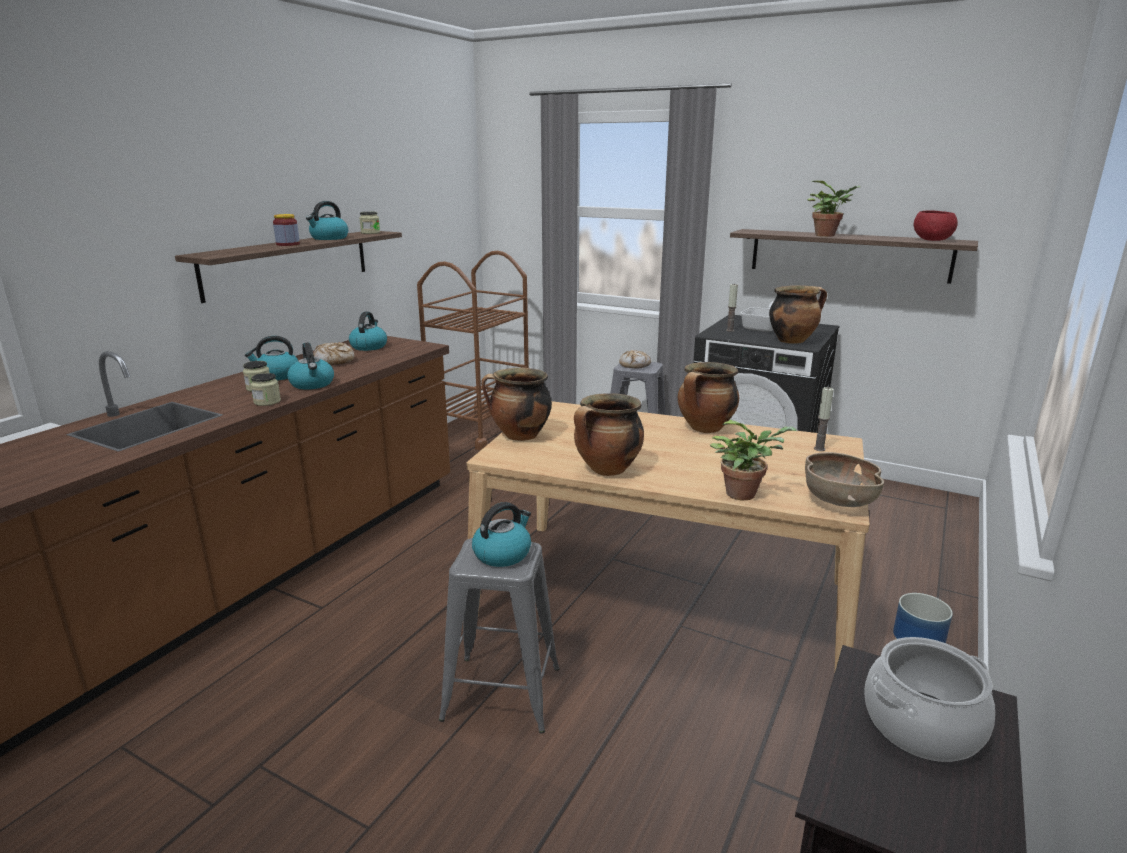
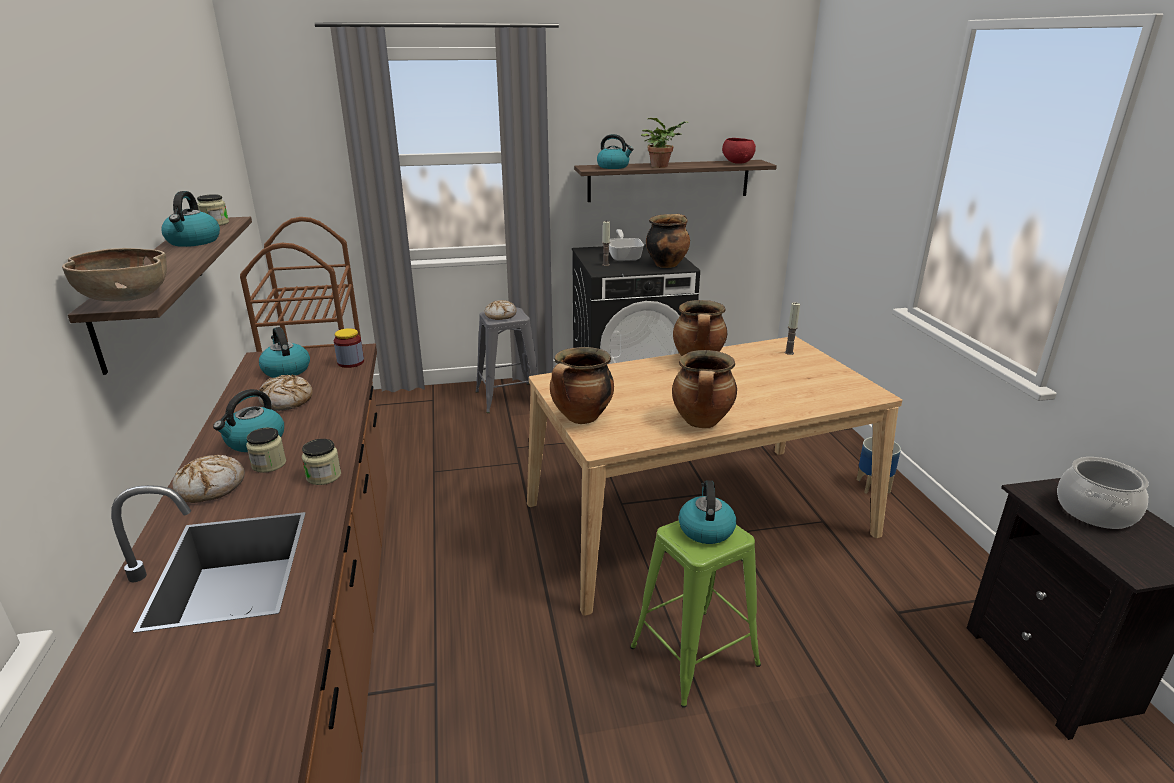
camera: 40 degrees left, 5 degrees up
jar [273,214,300,246] -> jar moved to [334,328,364,368]
kettle [287,342,334,390] -> kettle moved to [597,134,633,169]
grey stool [439,538,560,733] -> green stool [630,520,761,708]
potted plant [710,420,797,500] -> none
brown bowl [805,452,884,507] -> brown bowl moved to [62,248,167,301]
none -> bread [173,455,245,503]

